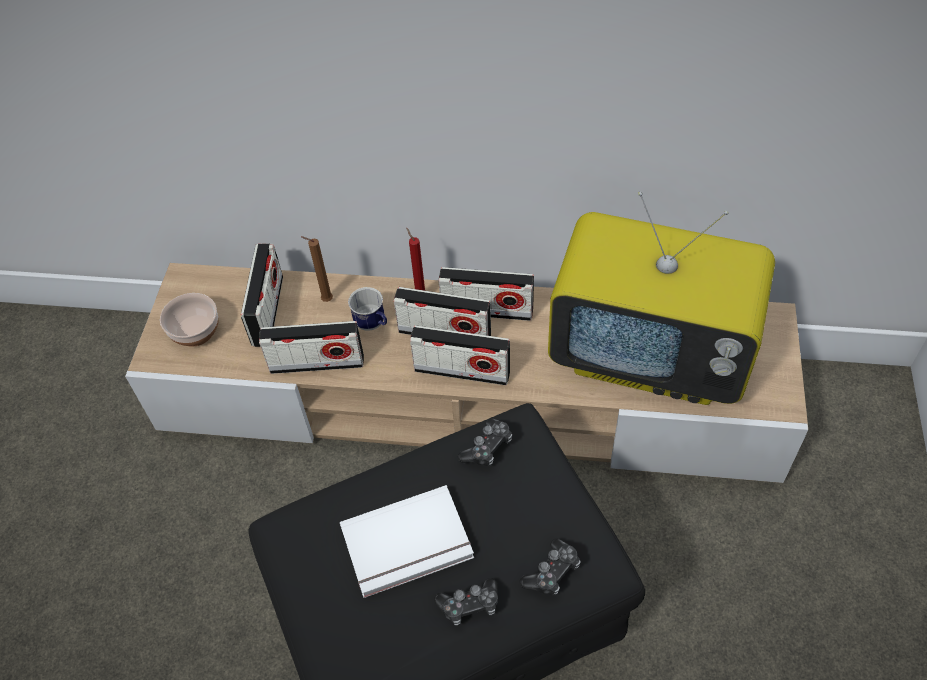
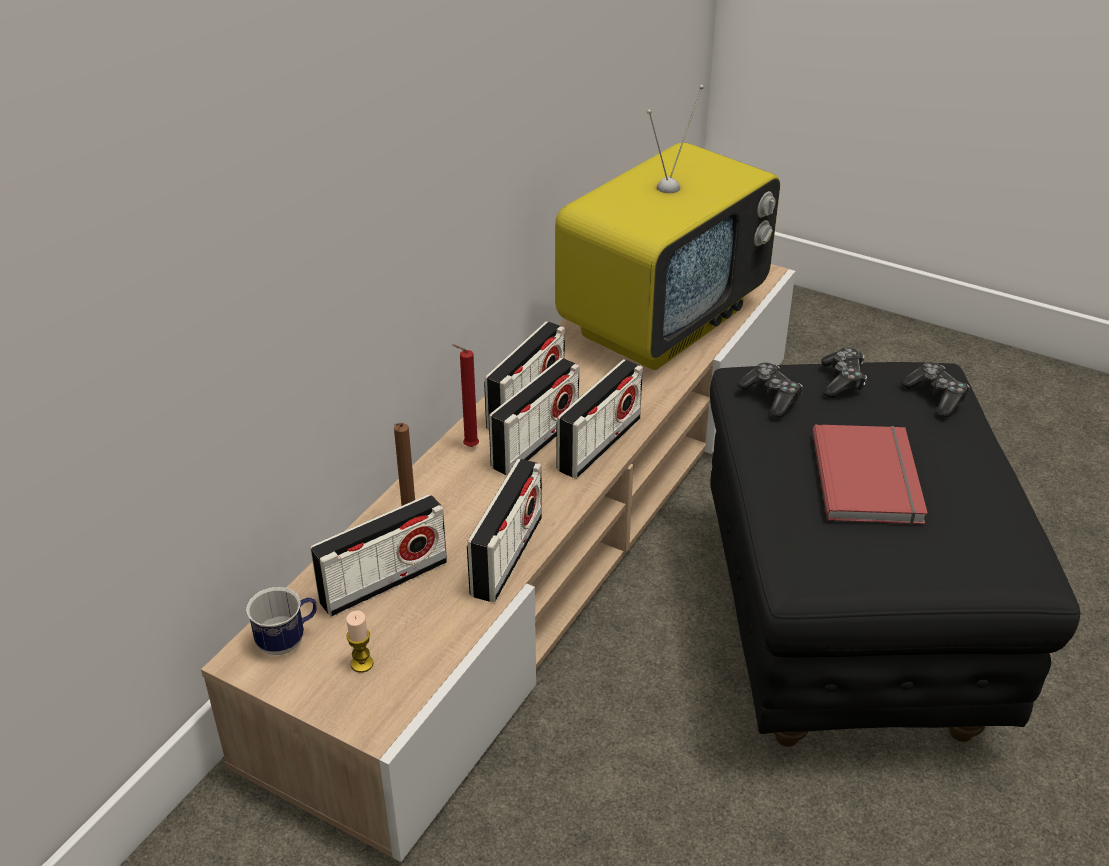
camera: 70 degrees left, 15 degrees down
bowl [160,293,219,347] -> candle [346,611,374,673]
radio [241,244,283,347] -> radio turned 120 degrees clockwise [310,494,447,617]
white book [340,485,474,598] -> red book [812,424,928,525]
mug [348,287,387,331] -> mug moved to [246,587,317,655]
game controller [434,578,498,626] -> game controller moved to [821,347,867,398]

